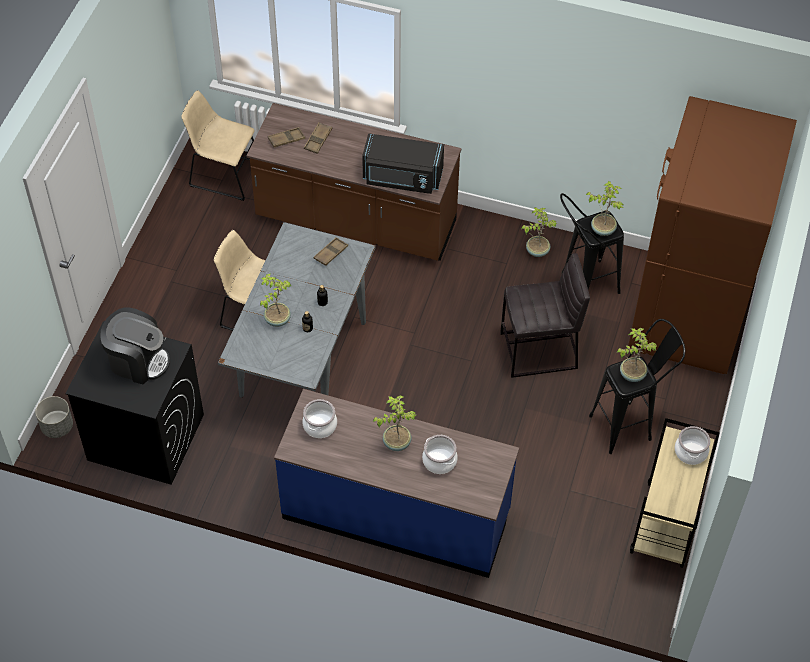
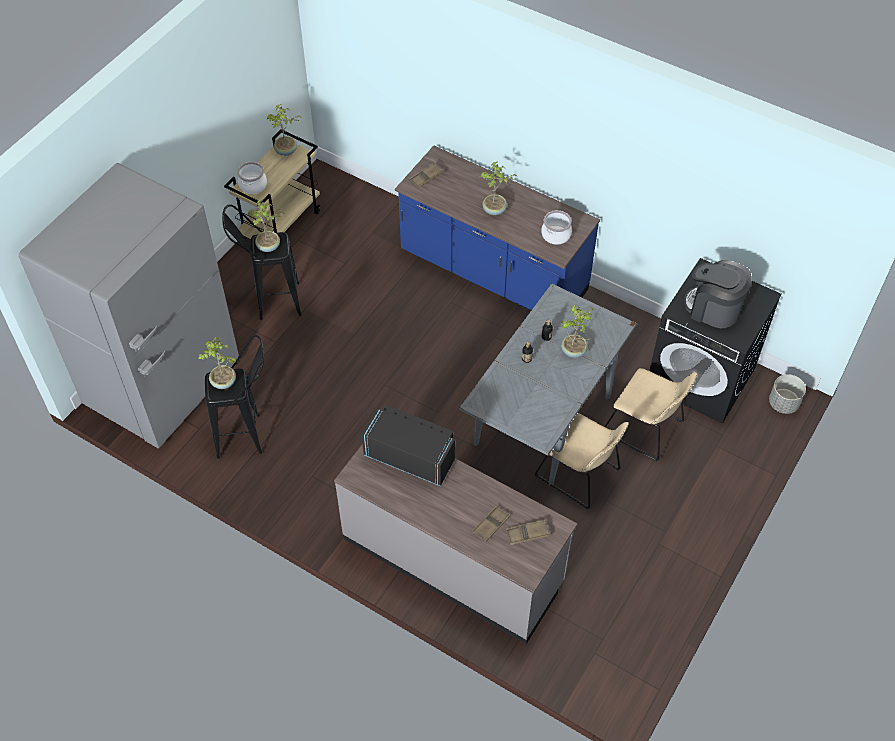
camera: 165 degrees left, 0 degrees up
beige chair [181,90,255,201] -> beige chair moved to [604,368,697,461]
brown counter [246,103,461,261] -> grey counter [334,444,577,644]
brown tray [314,237,348,266] -> brown tray moved to [409,162,444,188]
cooking pot [422,435,458,474] -> none
grey stool [500,253,590,378] -> none
potted plant [521,207,557,257] -> potted plant moved to [267,104,302,156]
brown fridge [628,96,797,374] -> grey fridge [18,163,239,448]

